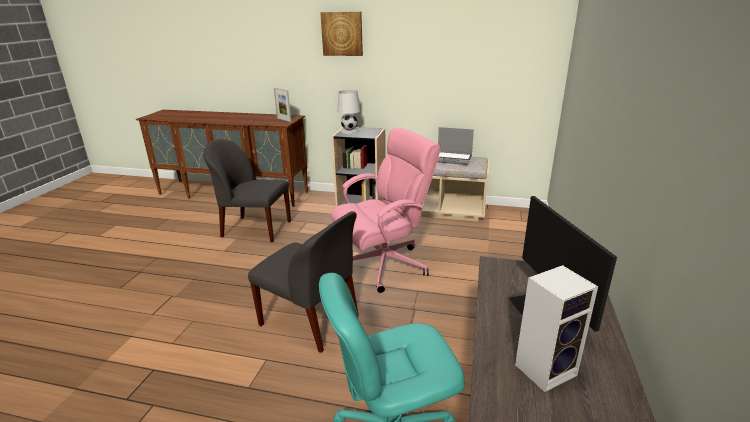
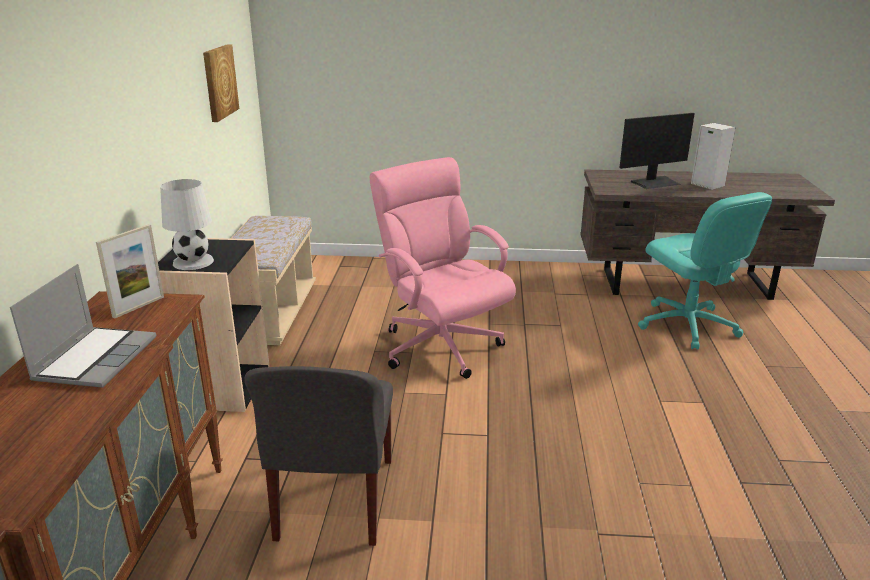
camera: 100 degrees left, 0 degrees up
grey chair [248,211,359,353] -> none
picture [320,12,363,56] -> picture moved to [203,44,239,122]
laptop [437,127,474,165] -> laptop moved to [10,264,156,388]

